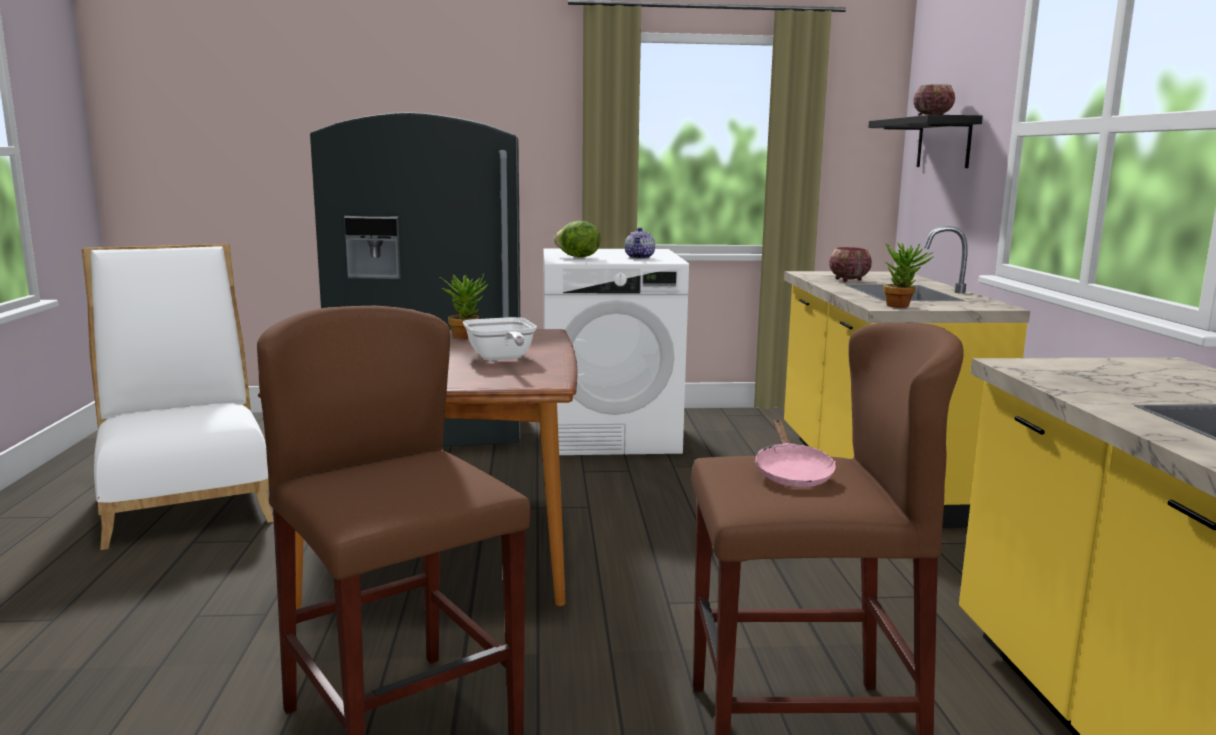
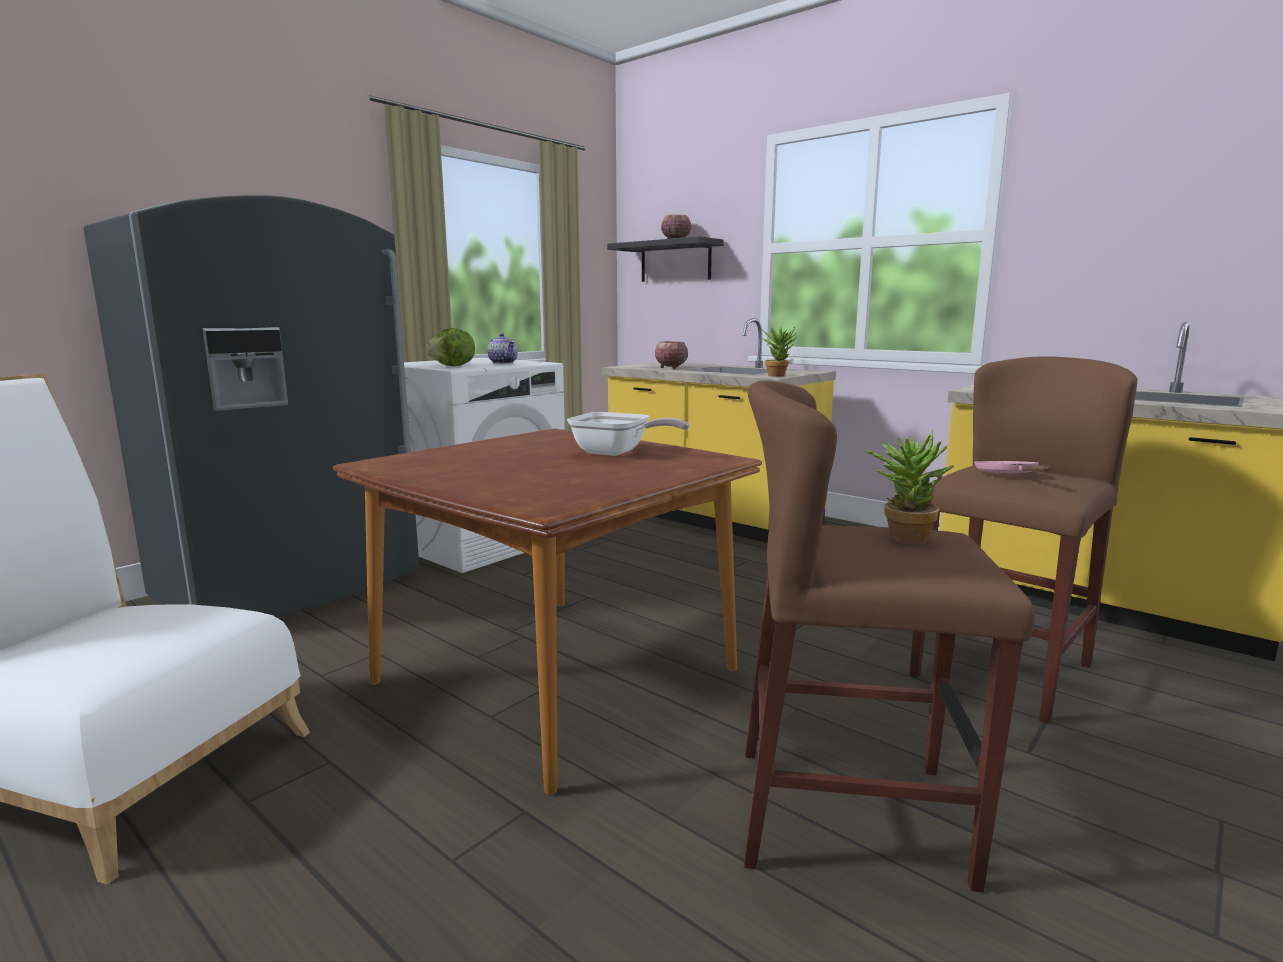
camera: 45 degrees left, 0 degrees up
potted plant [439,274,488,339] -> potted plant moved to [864,430,953,544]
pink frying pan [755,419,836,488] -> pink frying pan turned 135 degrees counterclockwise [974,461,1050,473]

